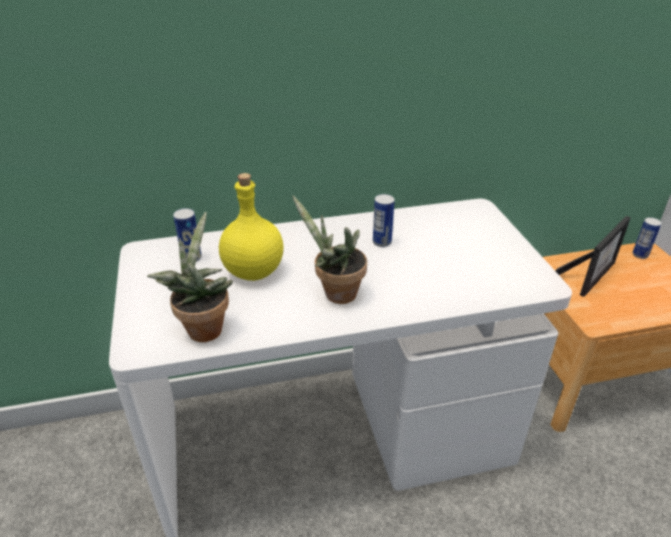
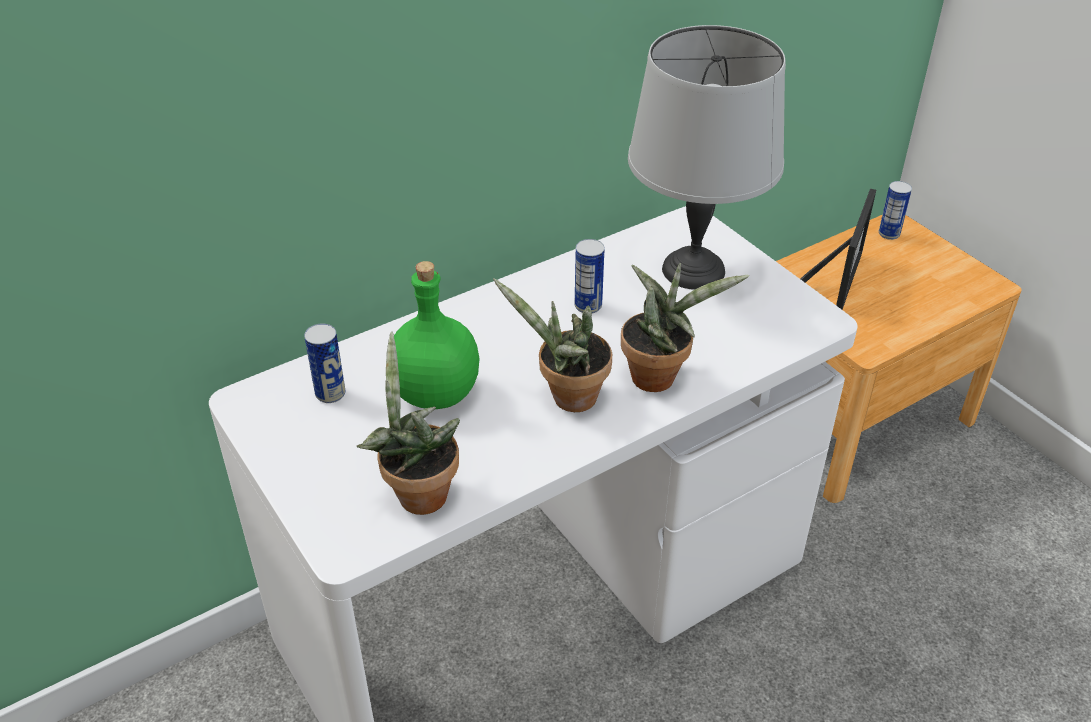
camera: 20 degrees left, 5 degrees up
yellow bottle [219,173,284,281] -> green bottle [394,261,479,409]
none -> potted plant [621,263,749,392]
none -> grey table lamp [628,25,786,290]

